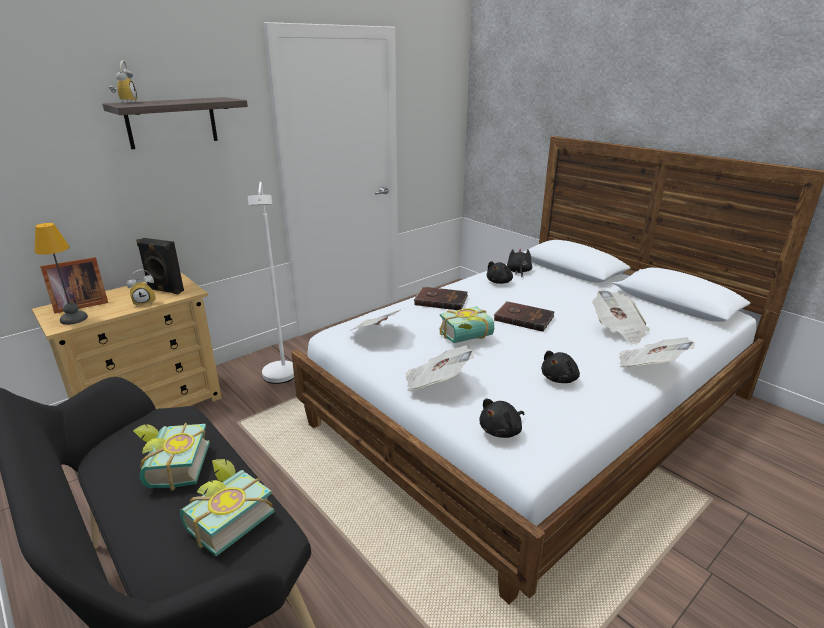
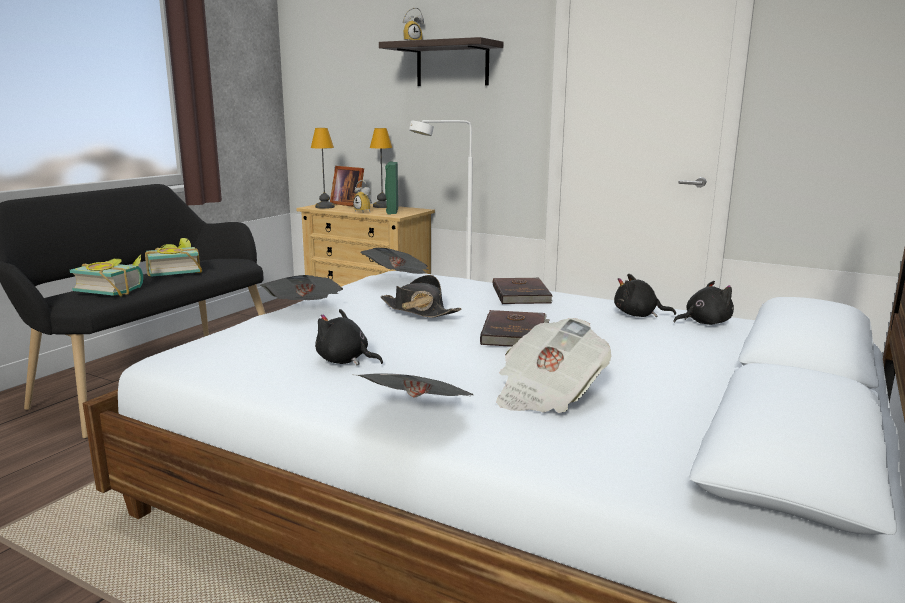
camera: 70 degrees right, 10 degrees down
black speaker [136,238,184,294] -> green speaker [385,162,398,214]
book [439,306,494,343] -> black hat [381,275,461,318]
black plush toy [479,399,524,438] -> none
none -> table lamp [370,128,392,208]

